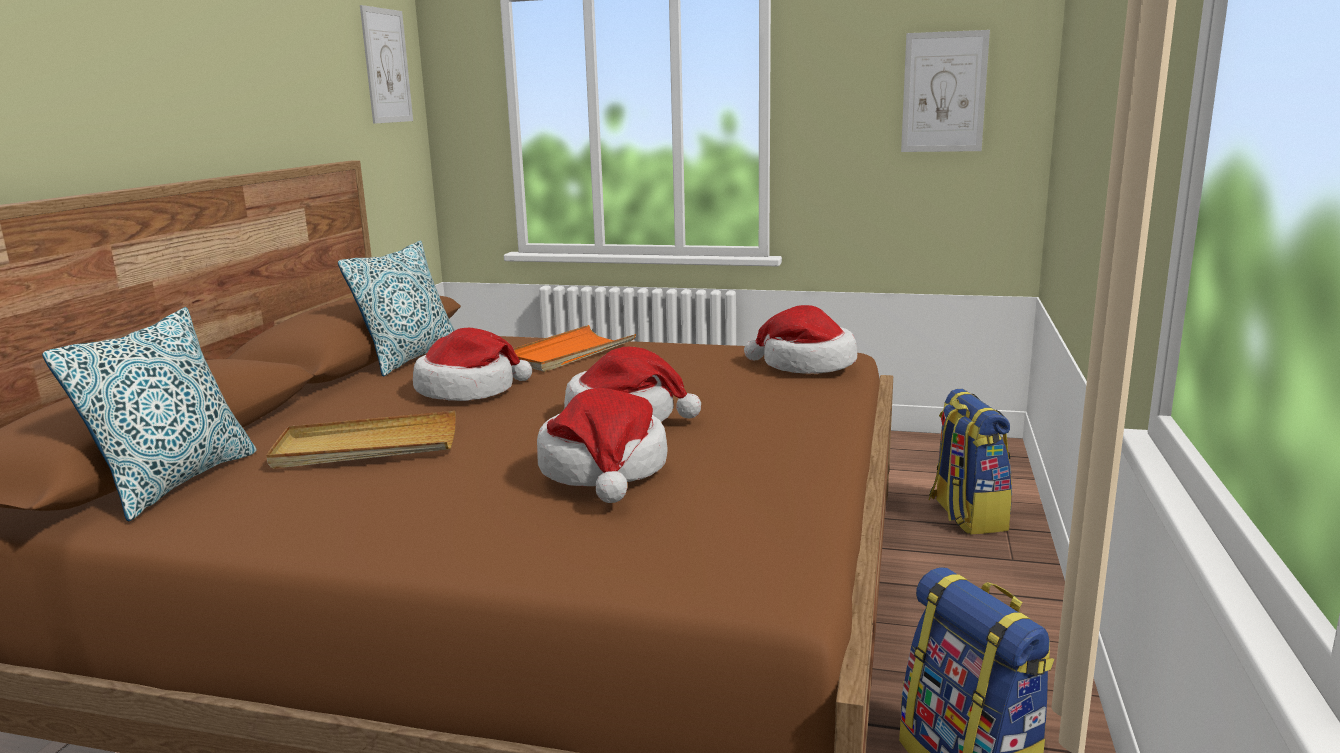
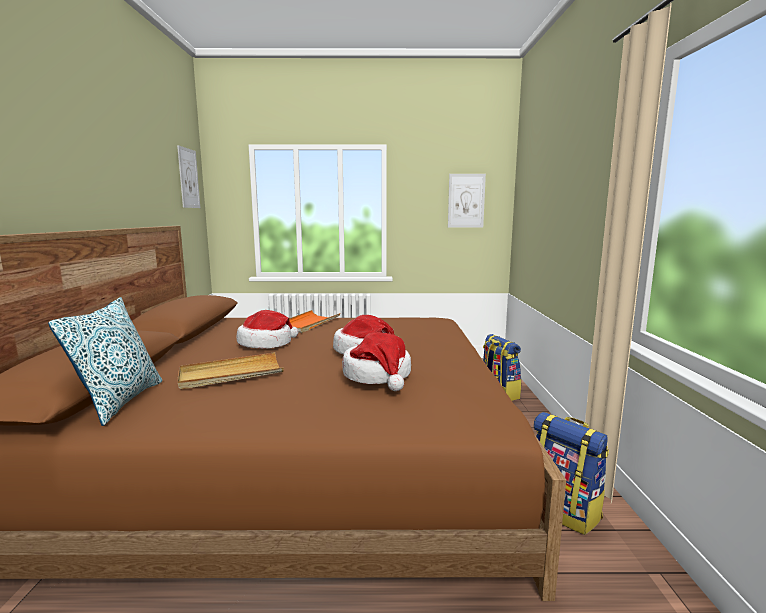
camera: 15 degrees left, 5 degrees down
pillow [338,240,455,376] -> none
hat [744,305,857,374] -> none

